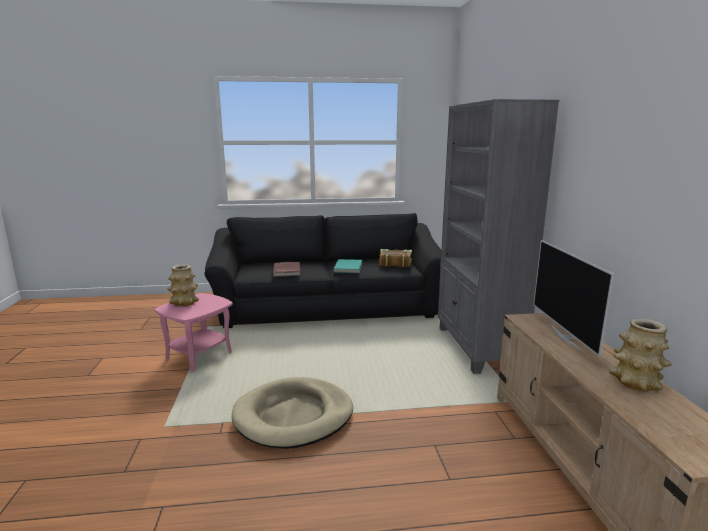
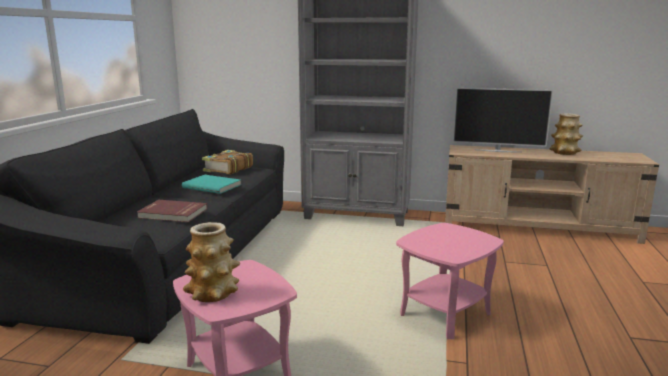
camera: 70 degrees left, 0 degrees up
beige dog bed [232,377,353,449] -> pink side table [396,223,504,339]

